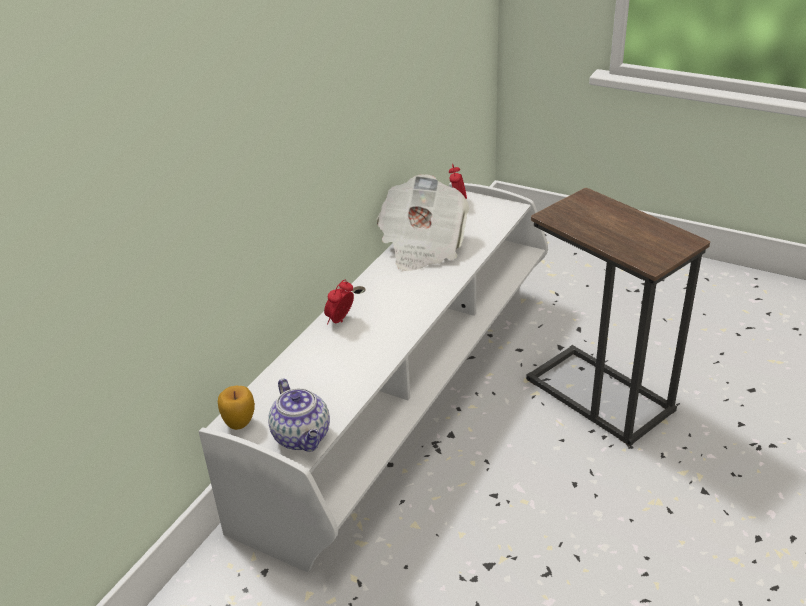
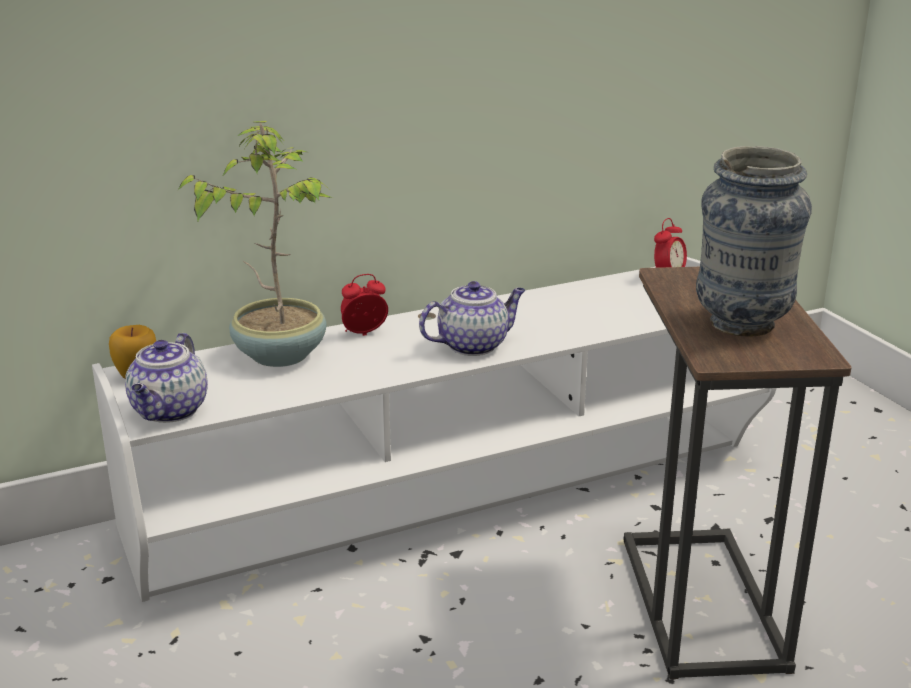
camera: 35 degrees right, 10 degrees down
newspaper [377,174,469,271] -> none
none -> potted plant [177,121,333,367]
none -> teapot [419,281,526,356]
none -> vase [696,146,812,336]

